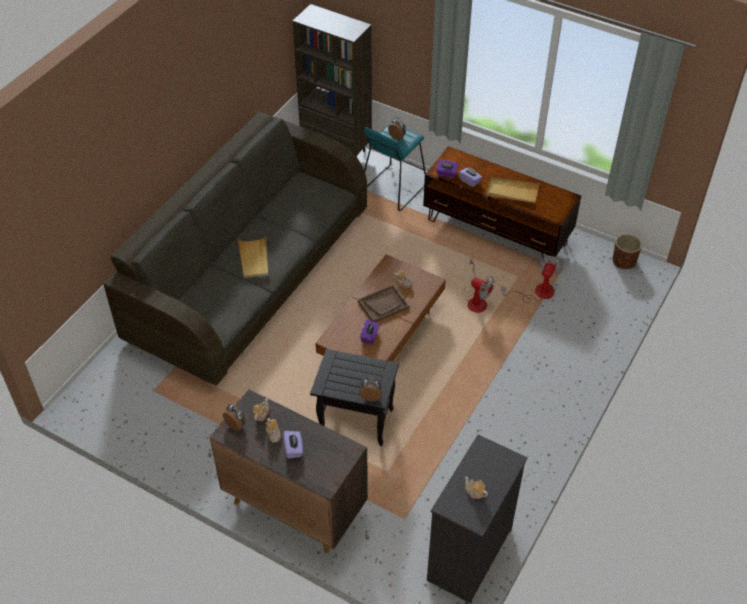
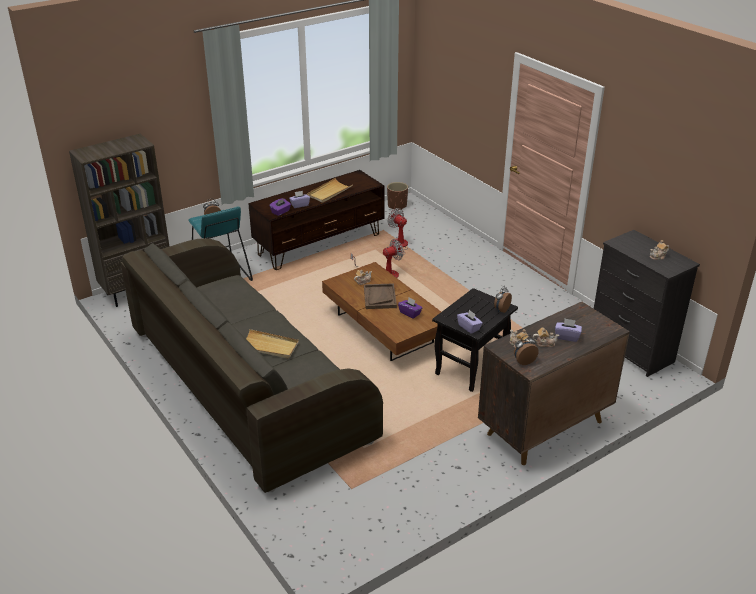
camera: 65 degrees left, 15 degrees down
none -> purple tissue box [457,310,483,334]

